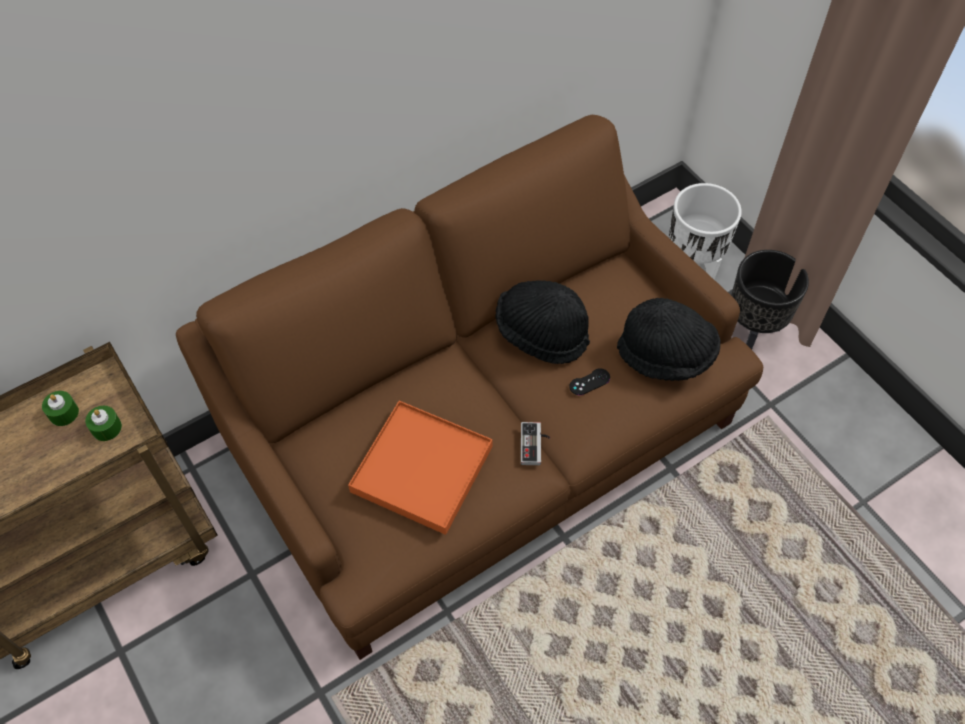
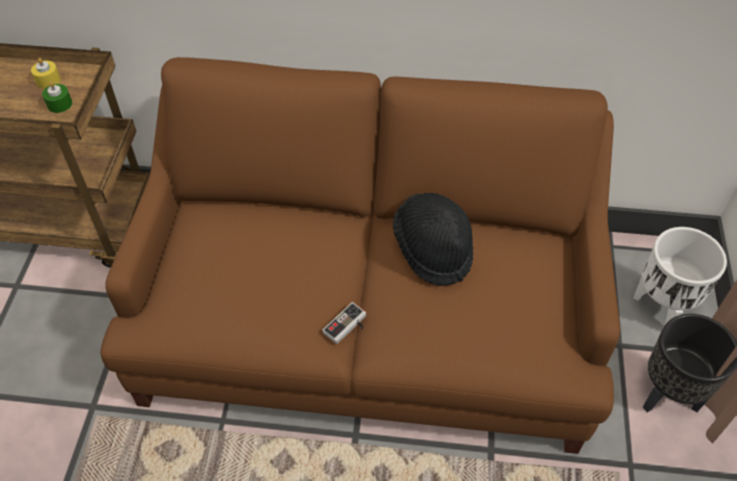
camera: 40 degrees right, 5 degrees down
green candle [42,391,79,426] -> yellow candle [31,58,61,89]
orange tray [348,401,492,535] -> none
black game controller [569,368,610,395] -> none
black hat [617,298,721,381] -> none

